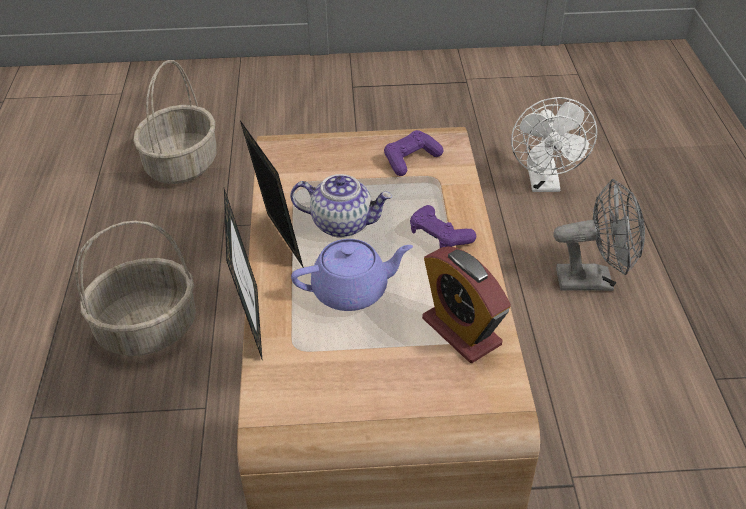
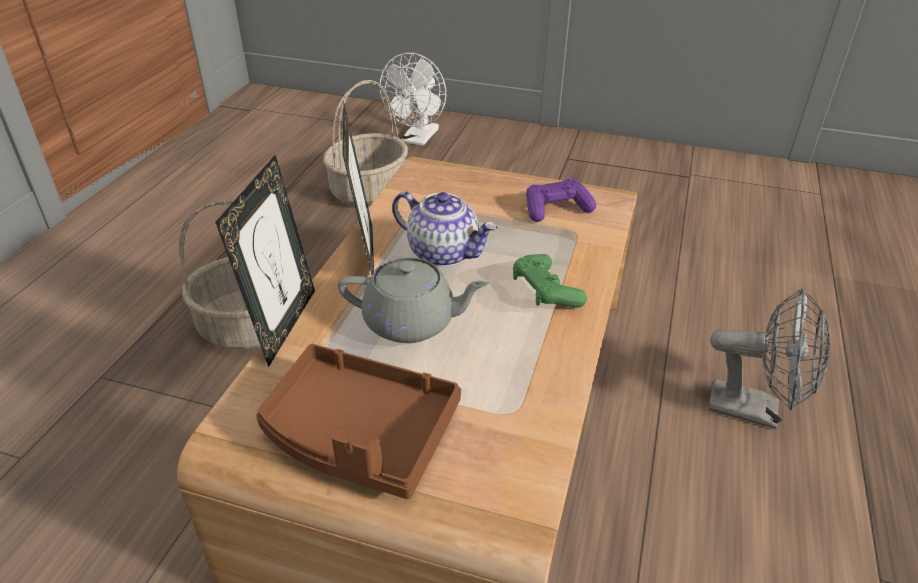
camera: 20 degrees right, 5 degrees down
purple teapot [291,239,413,311] -> grey teapot [338,257,489,343]
purple game controller [410,205,476,248] -> green game controller [513,254,587,308]
alarm clock [422,246,511,363] -> none
white fan [511,97,597,192] -> white fan moved to [380,53,446,146]
none -> brown tray [256,344,461,499]

